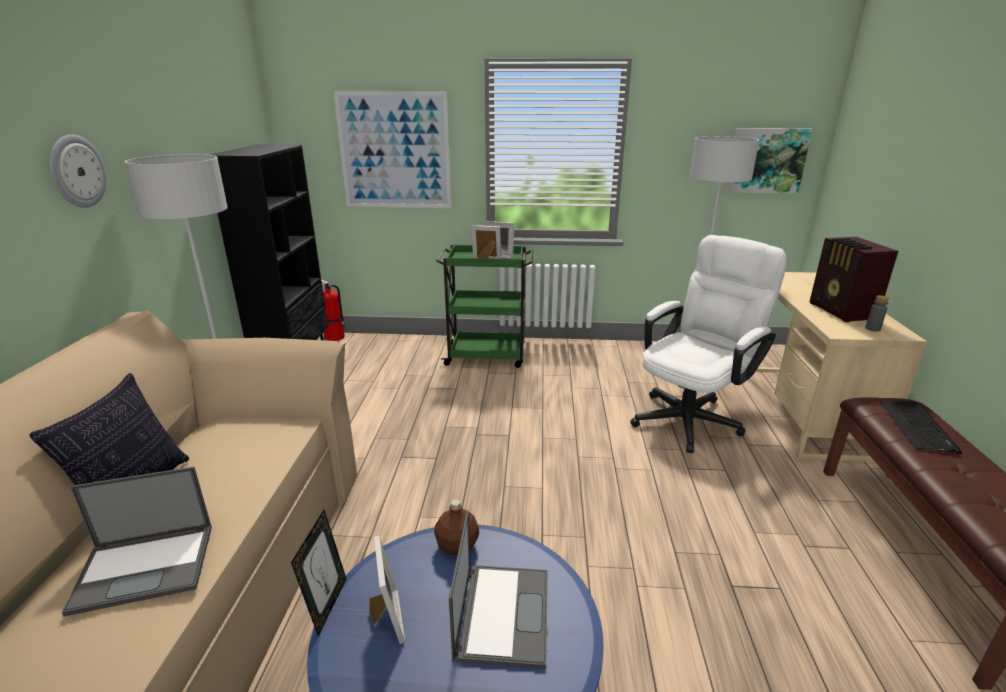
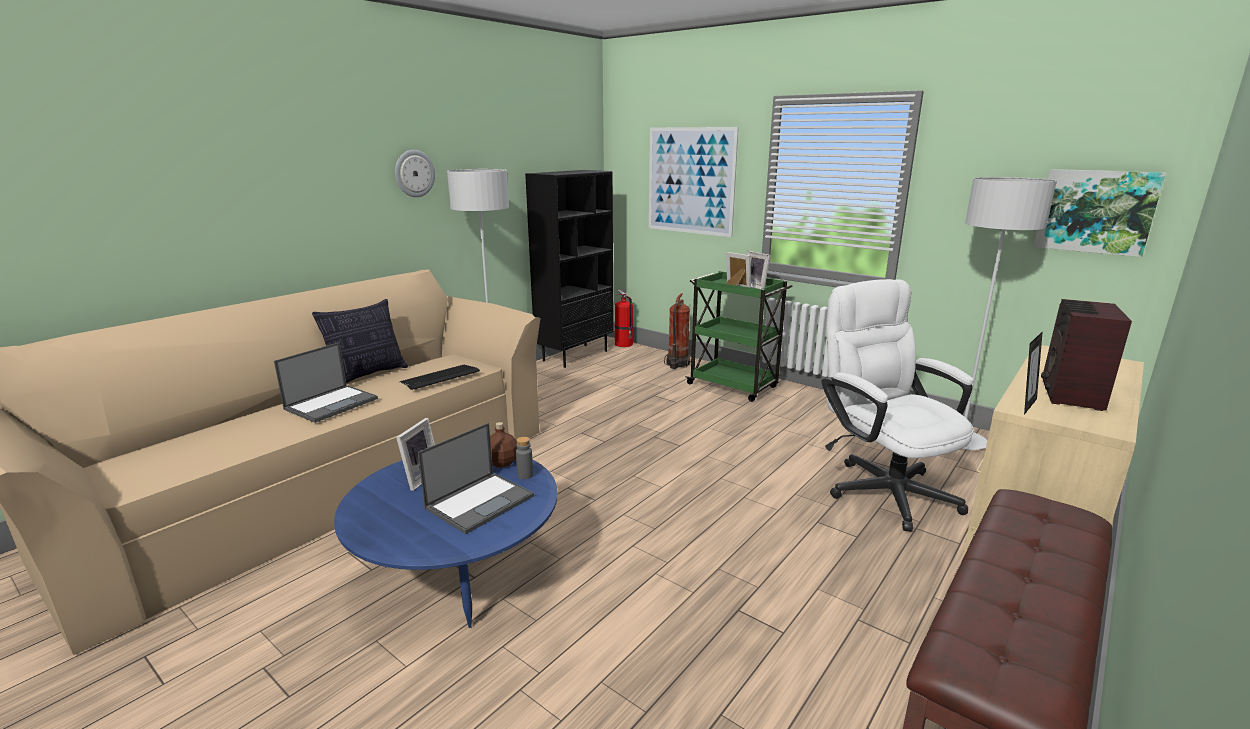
camera: 35 degrees right, 5 degrees down
laptop [62,466,212,617] -> laptop turned 75 degrees counterclockwise [274,342,378,423]
picture frame [291,510,346,636] -> picture frame moved to [1024,331,1043,415]
white office chair [630,235,787,453] -> white office chair turned 105 degrees counterclockwise [822,279,974,532]
grey bottle [865,295,889,332] -> grey bottle moved to [516,437,533,479]
keyboard [880,401,962,454] -> keyboard moved to [400,365,480,390]
none -> fire extinguisher [664,293,691,369]

